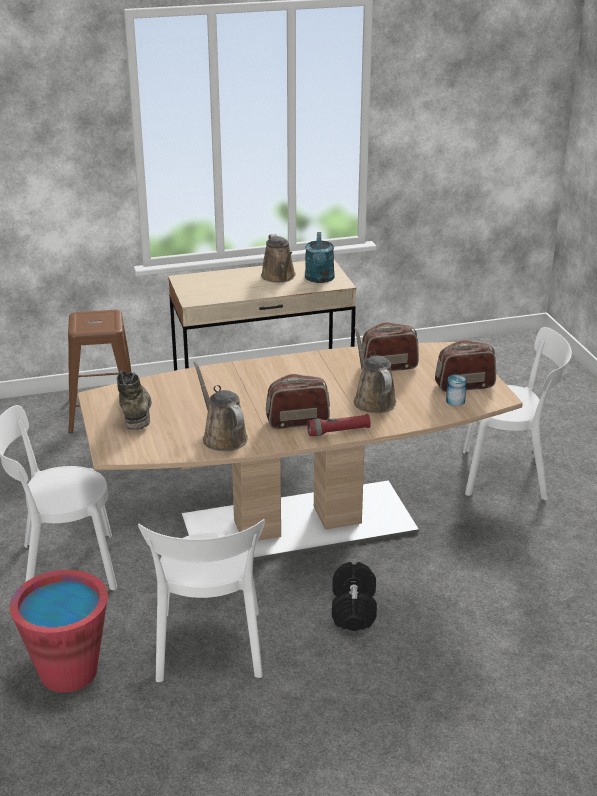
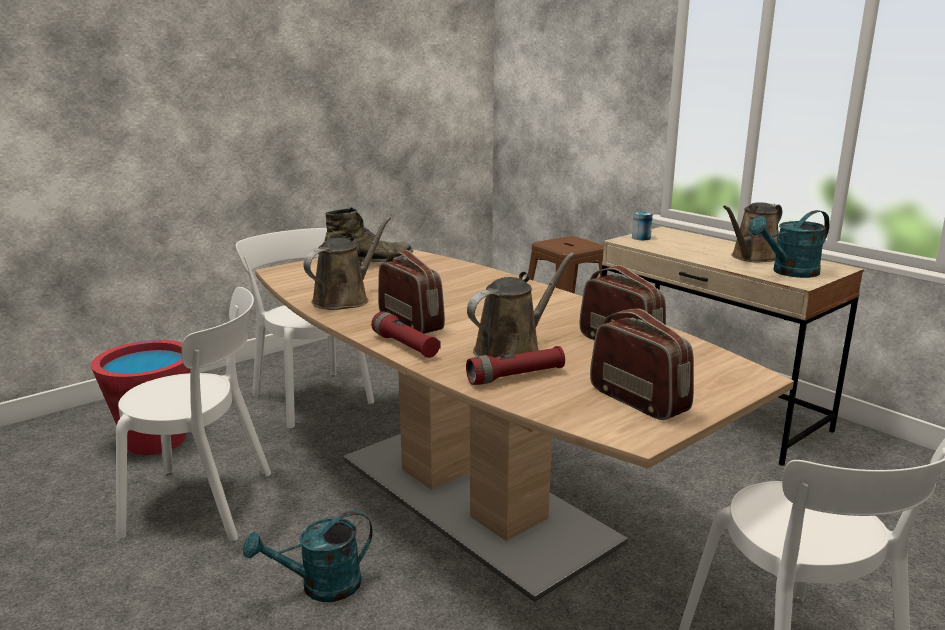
camera: 65 degrees right, 10 degrees down
white chair [138,519,265,682] -> white chair turned 150 degrees counterclockwise [116,287,271,541]
black dumbbell [332,562,377,631] -> turquoise watering can [243,510,373,602]
can [446,375,467,406] -> can moved to [632,211,653,240]
none -> red flashlight [466,346,565,385]

